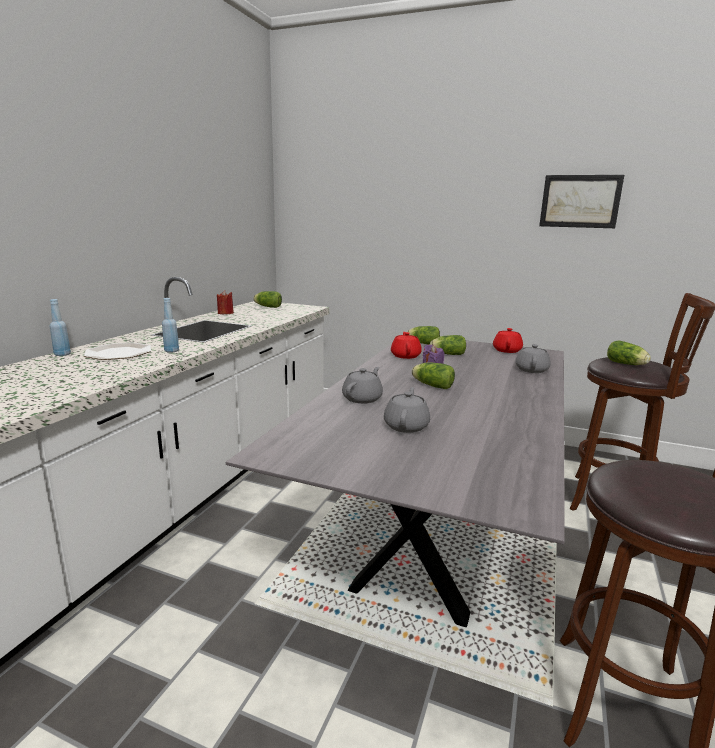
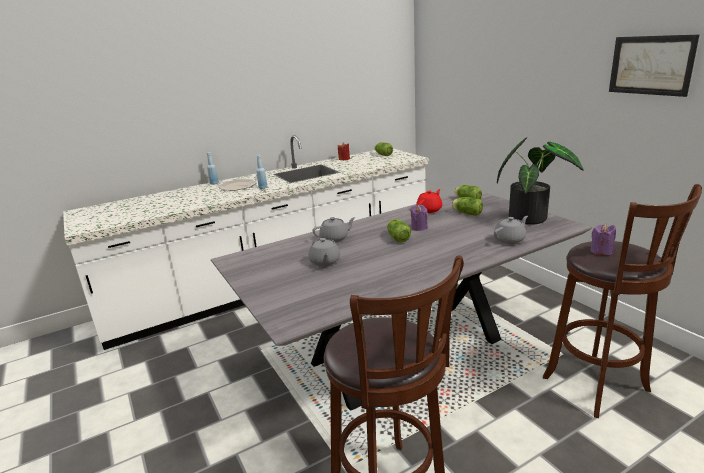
camera: 40 degrees right, 5 degrees up
grey teapot [384,387,430,433] -> grey teapot turned 120 degrees clockwise [308,238,340,266]
red teapot [493,328,523,353] -> potted plant [497,137,584,225]
lettuce [607,340,651,365] -> purple candle [591,223,616,255]

